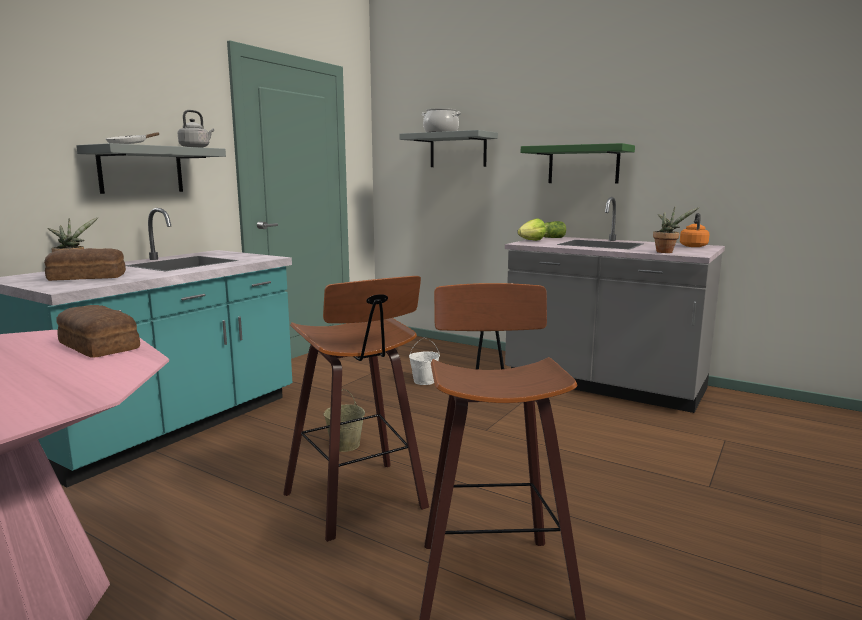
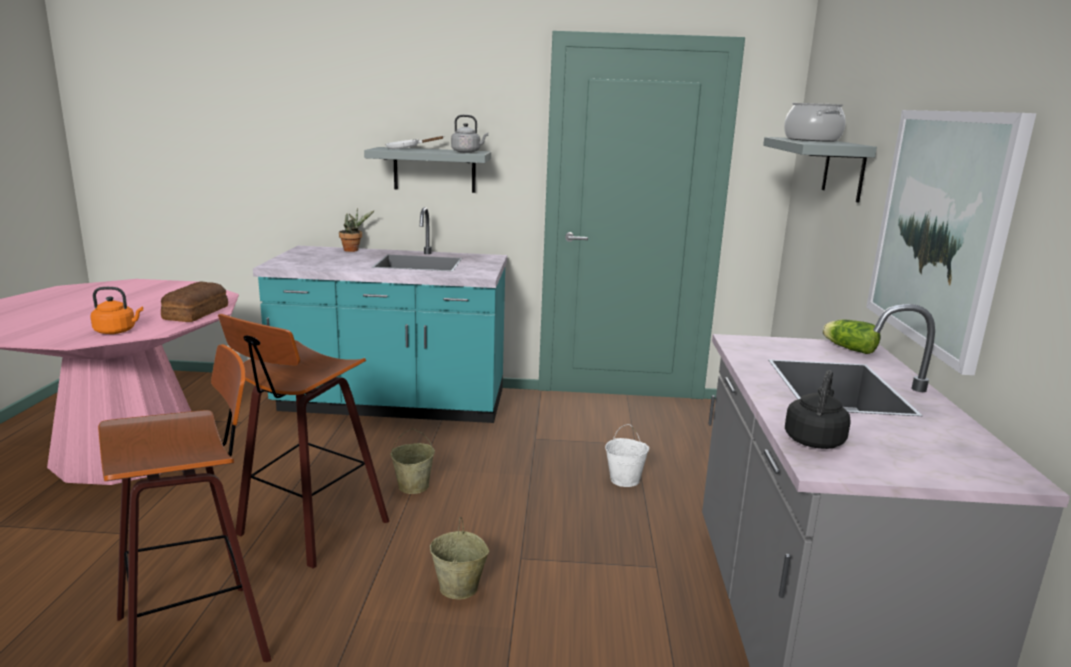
camera: 60 degrees right, 5 degrees up
bread [44,248,126,281] -> none
lettuce [518,218,546,241] -> none
green shelf [521,143,635,184] -> picture [866,110,1036,375]
potted plant [653,207,699,253] -> black kettle [785,370,851,449]
orange kettle [680,213,710,247] -> orange kettle moved to [90,287,143,334]
none -> beige bucket [430,517,489,599]

